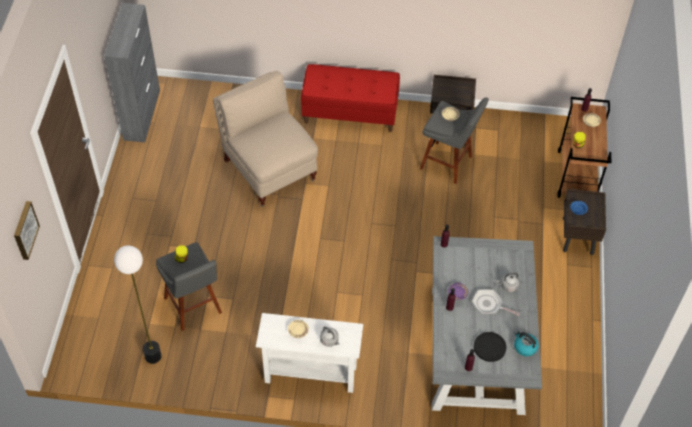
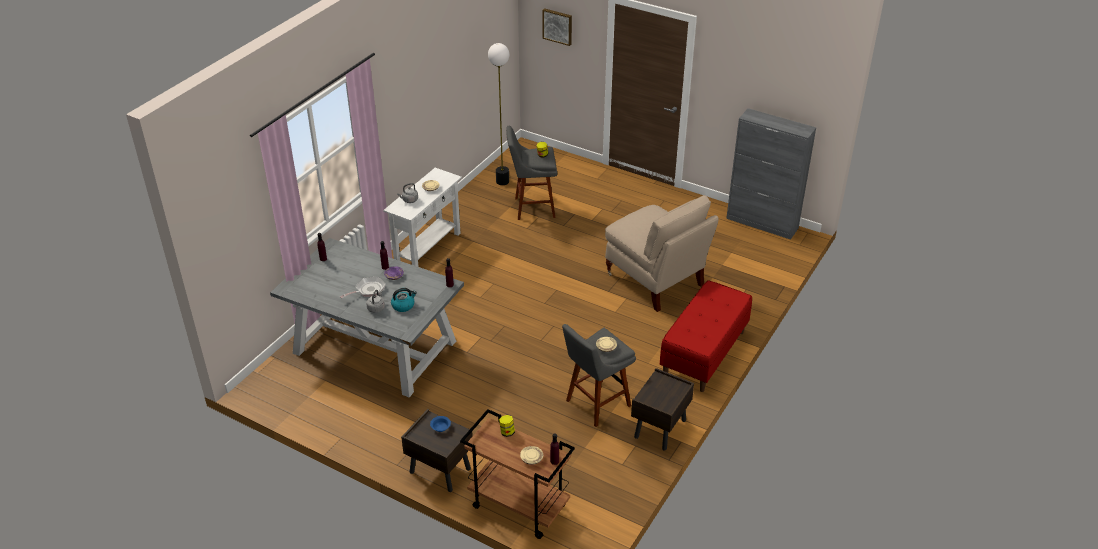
camera: 115 degrees right, 15 degrees down
beige chair [213,70,318,207] -> beige chair turned 60 degrees clockwise [605,195,719,312]
black plate [474,332,507,362] -> none
kettle [514,331,539,356] -> kettle moved to [391,288,417,312]

